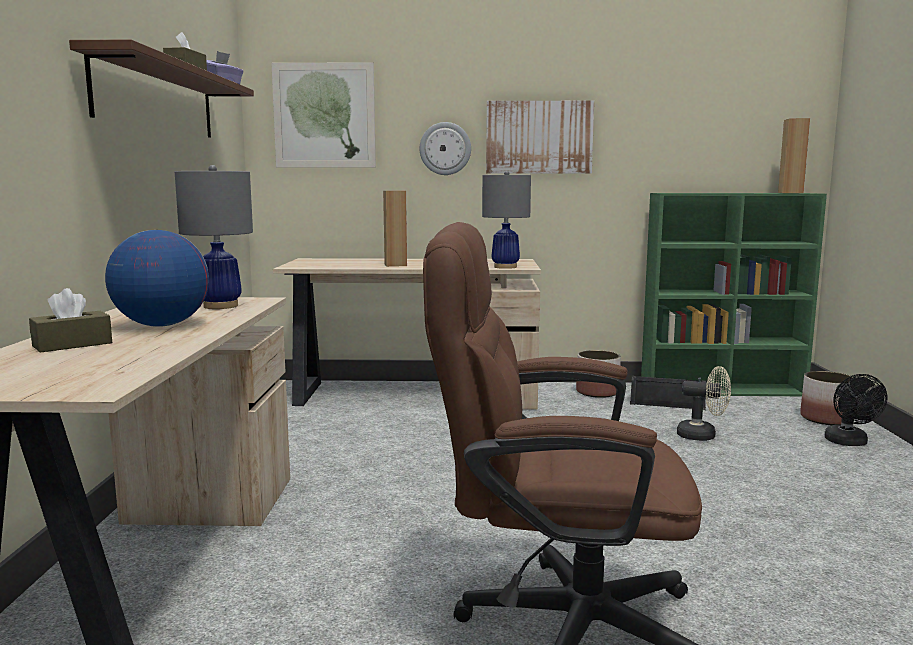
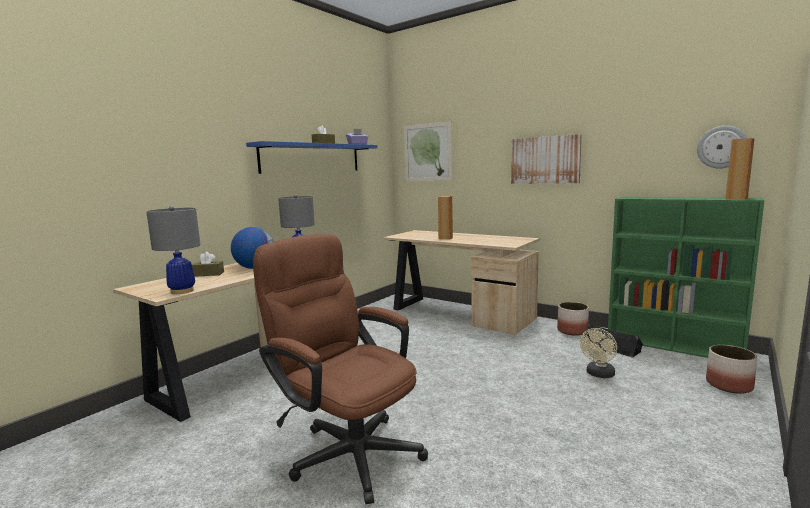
camera: 35 degrees right, 0 degrees up
brown shelf [69,39,254,138] -> blue shelf [246,141,378,174]
wall clock [420,122,471,175] -> wall clock moved to [697,125,748,168]
grey table lamp [482,171,531,269] -> grey table lamp moved to [146,206,200,294]
beige fan [677,366,731,441] -> beige fan turned 75 degrees clockwise [580,328,617,378]
black fan [824,374,887,446] -> none

